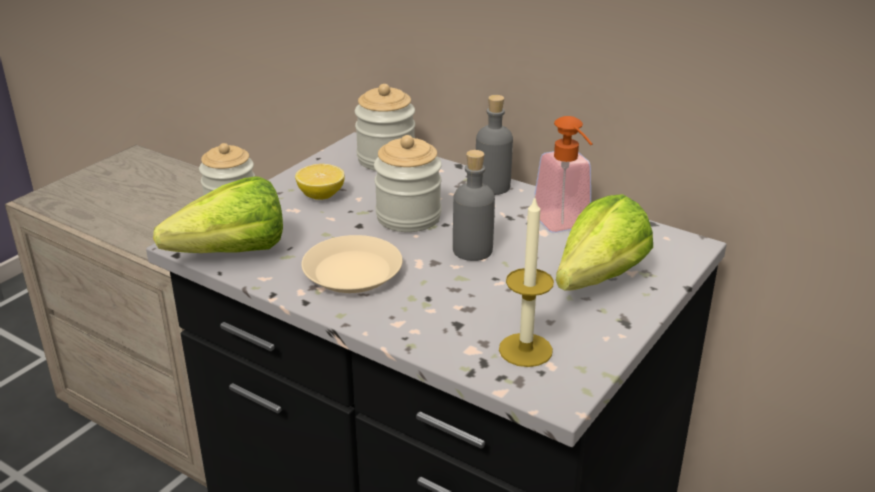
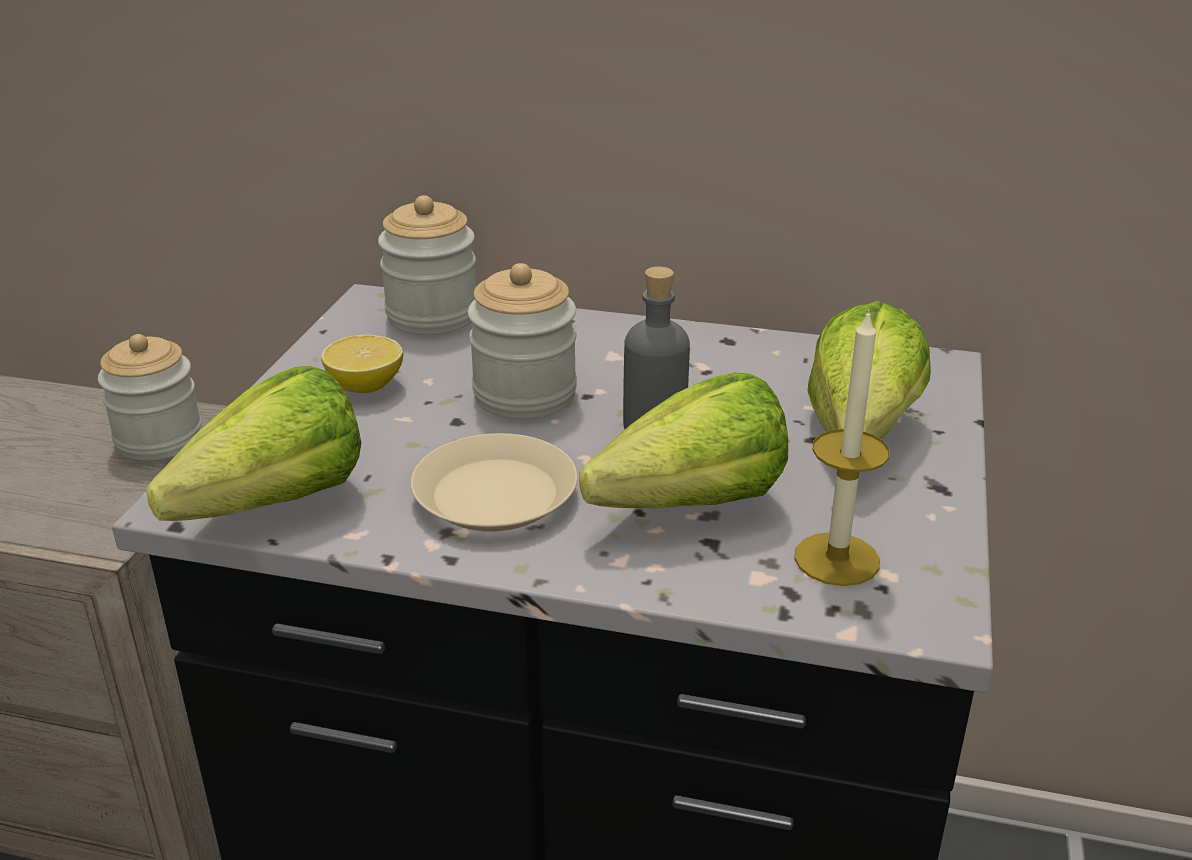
camera: 20 degrees left, 0 degrees up
grey bottle [476,95,513,195] -> none
soap dispenser [534,116,592,233] -> none
none -> lettuce [579,373,788,509]

